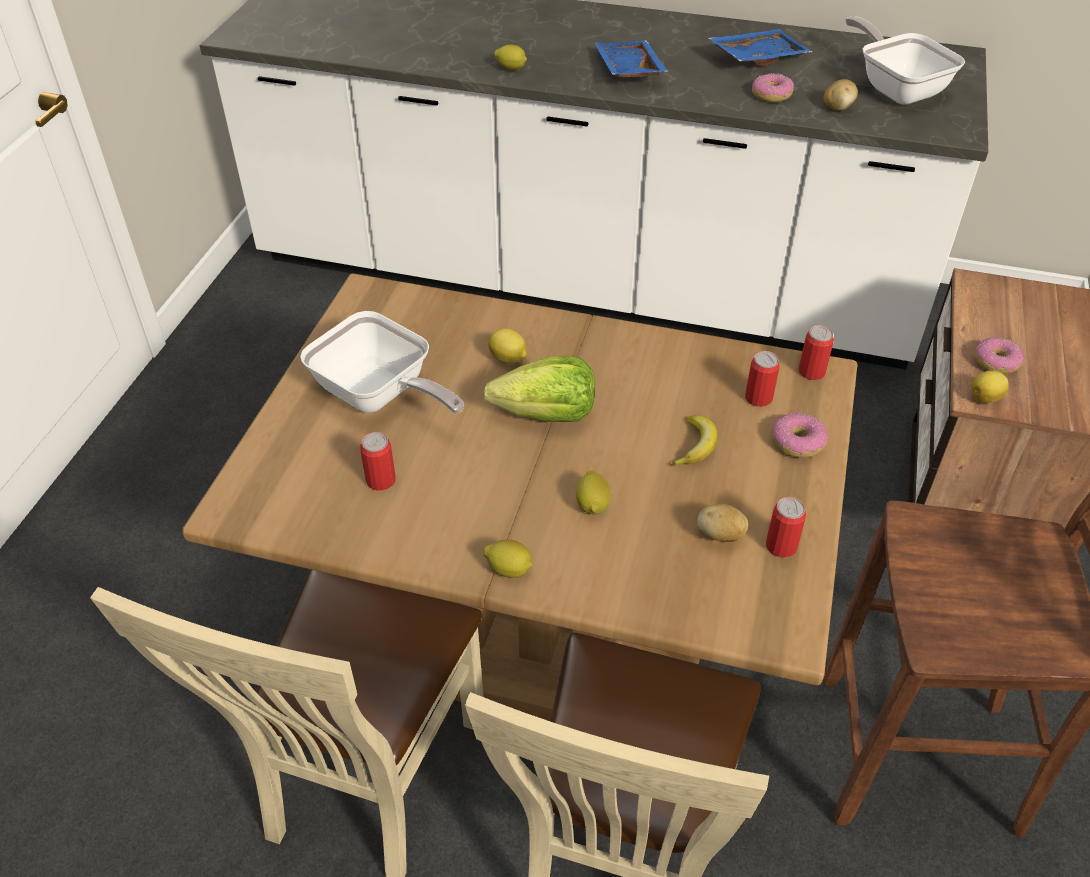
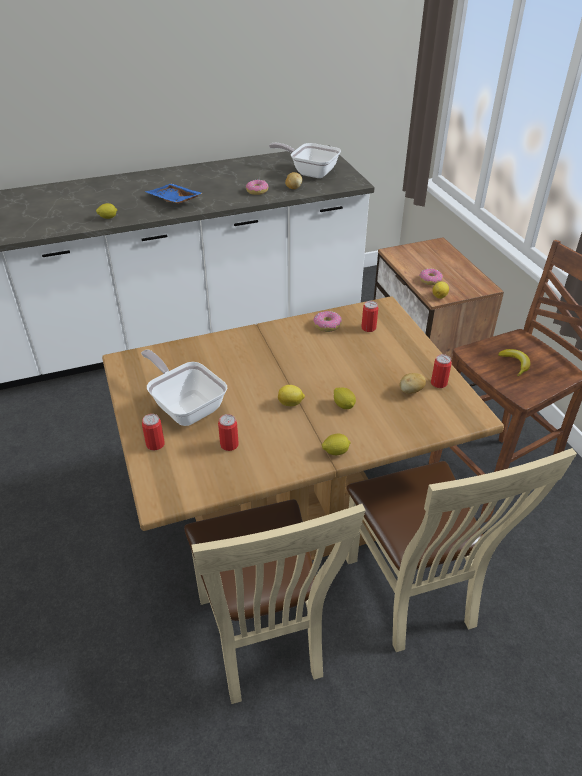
camera: 35 degrees left, 5 degrees down
frying pan [300,311,464,414] -> frying pan turned 135 degrees counterclockwise [141,350,227,426]
lettuce [484,356,595,422] -> none
lemon [488,328,527,364] -> lemon moved to [278,385,305,406]
banana [670,415,718,466] -> banana moved to [498,349,530,376]
blue tray [708,29,812,67] -> none
donut [771,413,828,458] -> donut moved to [313,311,342,332]
can [798,325,834,380] -> can moved to [142,414,165,451]

